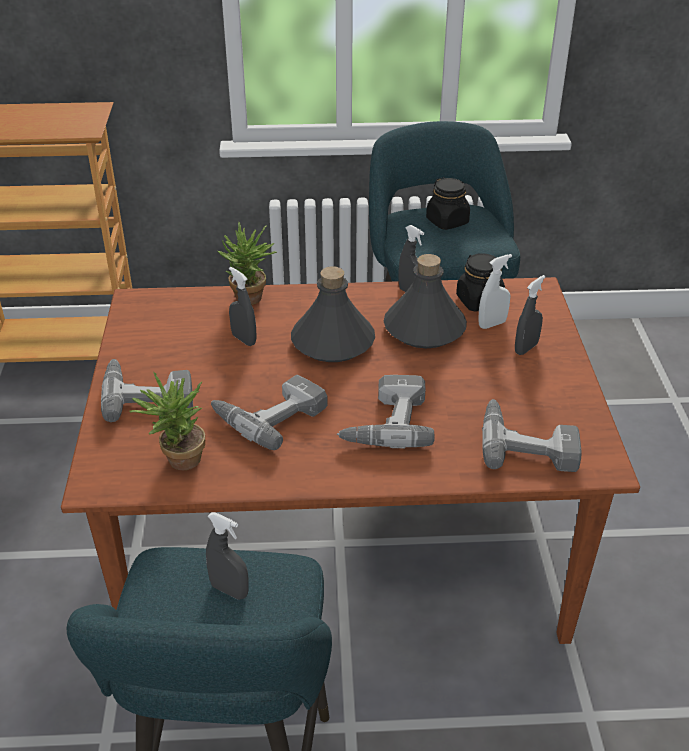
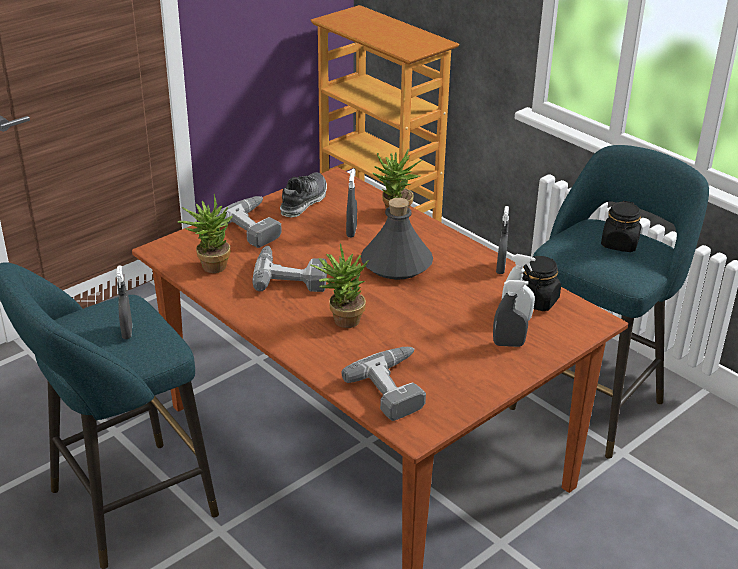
camera: 50 degrees right, 5 degrees down
power drill [337,375,435,448] -> potted plant [311,244,369,328]
grey bottle [384,254,467,348] -> none
none -> shoe [280,172,327,217]

